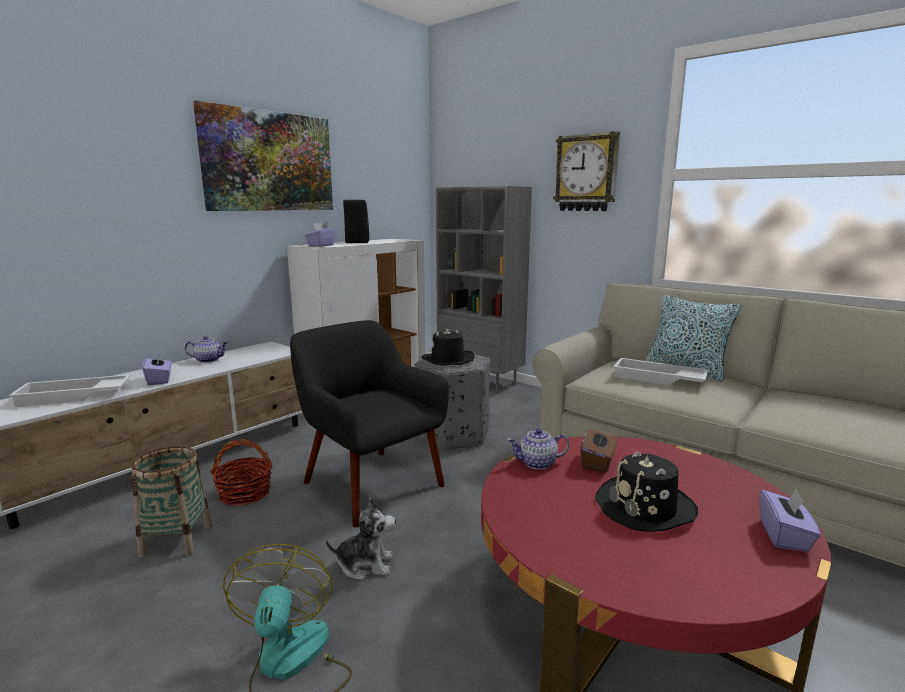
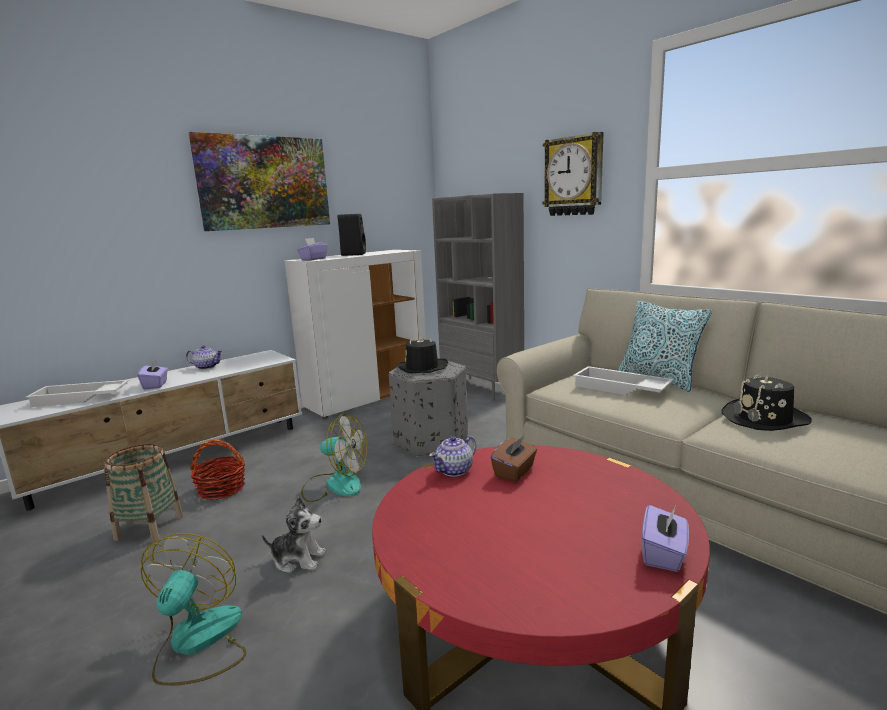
camera: 10 degrees right, 0 degrees up
black armchair [290,320,449,528] -> fan [301,414,367,502]
teapot [507,428,569,470] -> teapot turned 45 degrees counterclockwise [429,436,476,477]
black hat [595,452,698,532] -> black hat moved to [721,375,812,431]

